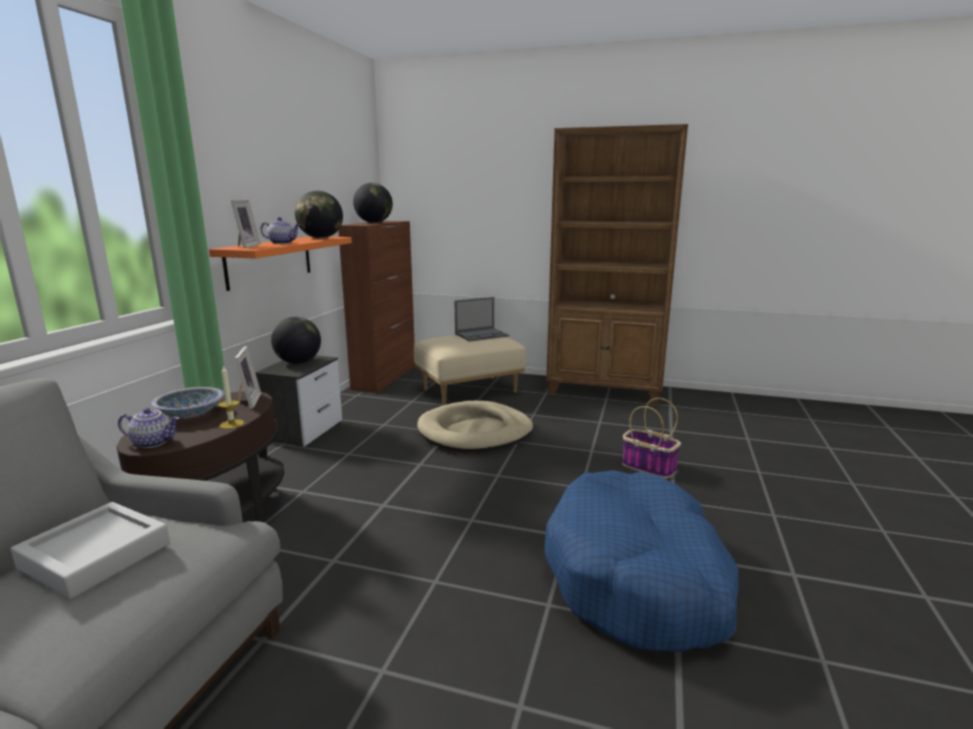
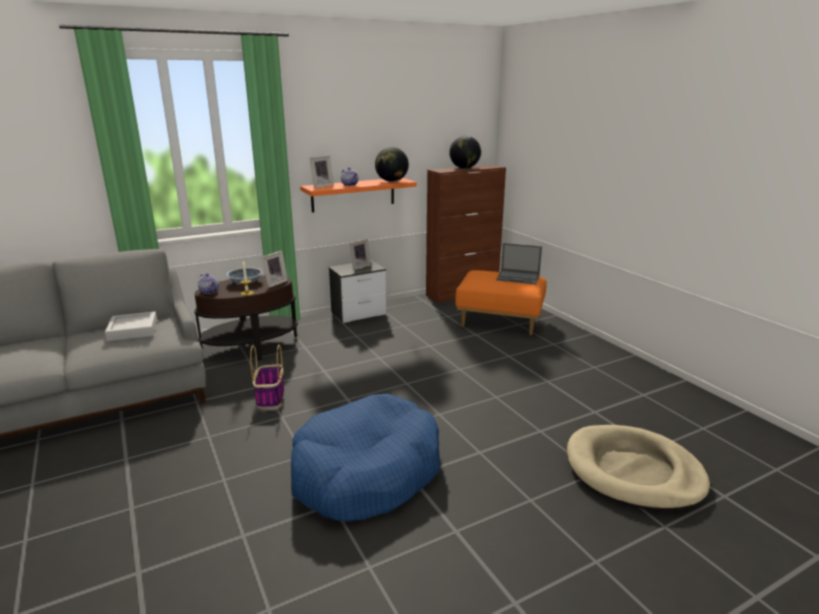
camera: 45 degrees right, 5 degrees up
globe [271,317,321,364] -> picture frame [349,239,371,270]
beige ottoman [414,335,527,405] -> orange ottoman [455,270,547,335]
beige dog bed [417,401,533,452] -> beige dog bed moved to [567,425,710,511]
brown bookcase [546,124,688,405] -> none
basket [622,398,681,479] -> basket moved to [250,345,284,408]

